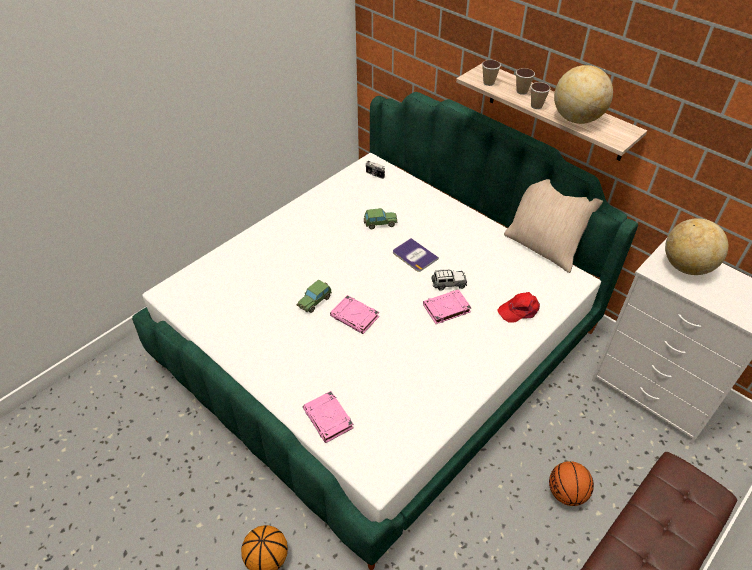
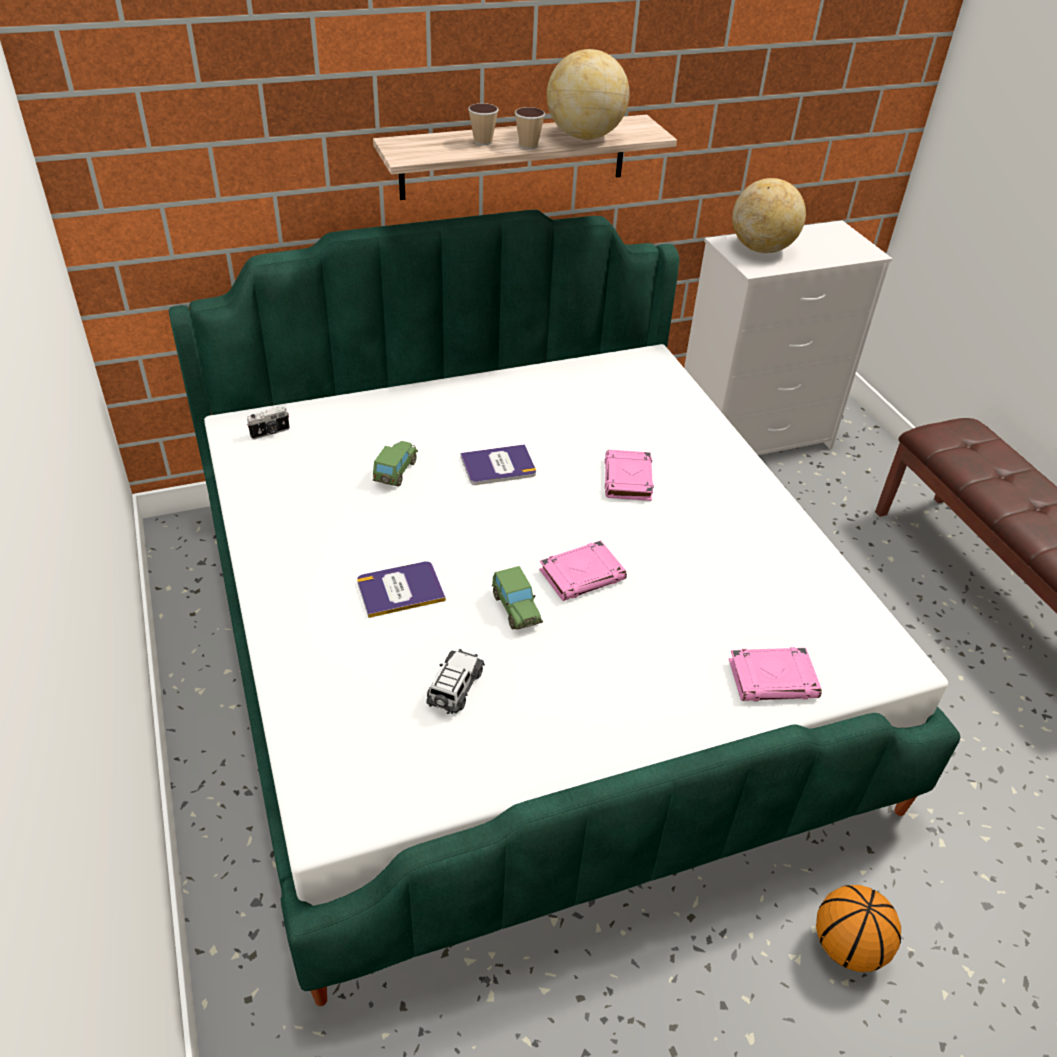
camera: 65 degrees left, 5 degrees down
toy car [431,269,467,291] -> toy car moved to [426,649,485,714]
cup [482,60,501,86] -> none
red cap [497,292,540,323] -> none
beige pillow [504,179,603,273] -> none
basketball [549,461,594,506] -> none
none -> book [357,561,446,618]

